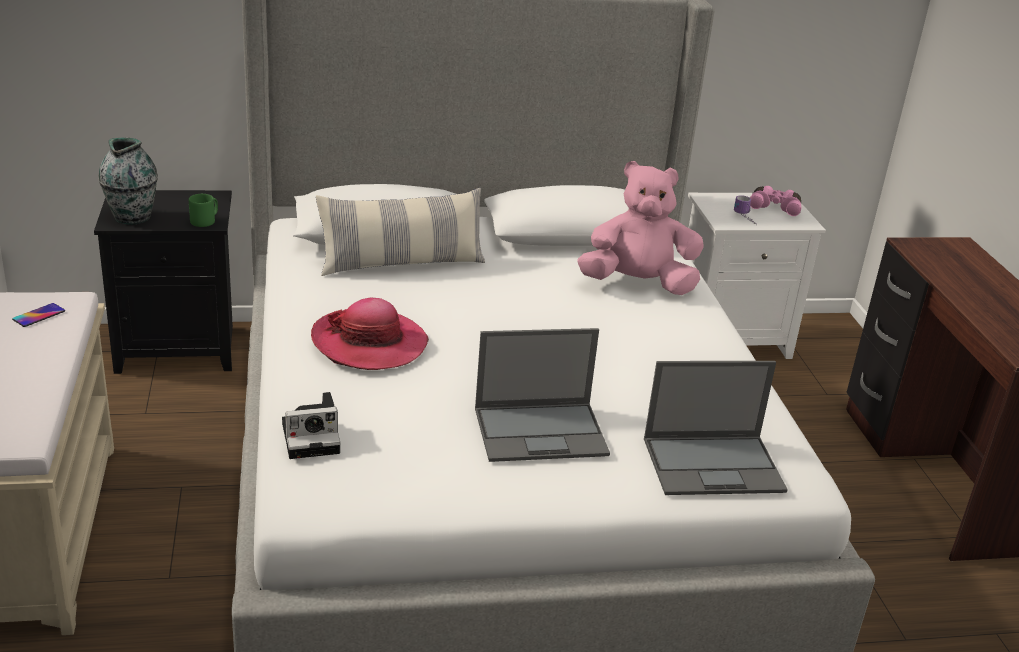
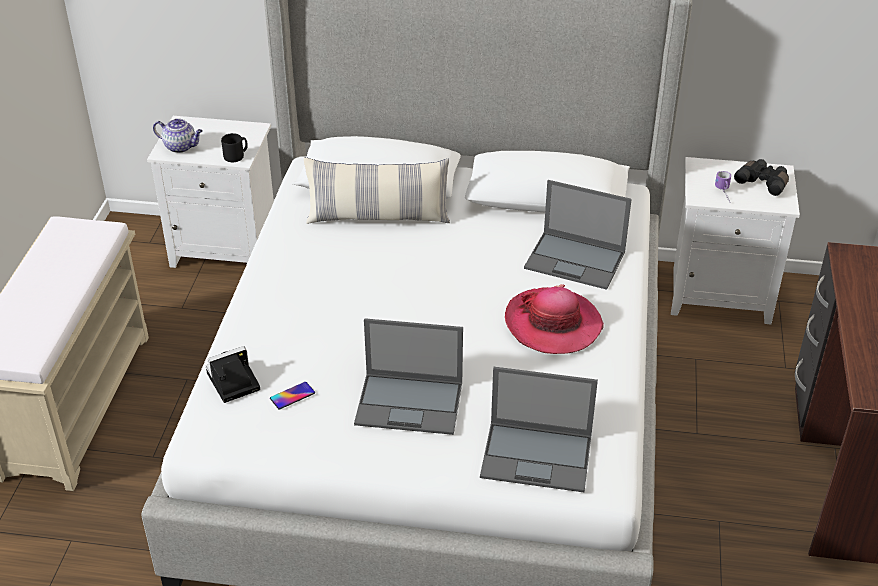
camera: 20 degrees right, 10 degrees up
phone [12,303,65,327] -> phone moved to [270,382,315,409]
black nightstand [94,190,233,374] -> white nightstand [147,116,274,268]
vase [98,138,158,225] -> teapot [153,119,203,153]
green mug [189,194,218,227] -> black mug [221,133,248,162]
camera [282,392,341,459] -> camera turned 150 degrees clockwise [206,346,260,403]
hat [311,298,429,370] -> hat moved to [505,284,604,354]
pink plush toy [577,161,704,295] -> laptop [524,180,632,290]
pink binoculars [750,186,801,216] -> black binoculars [734,159,789,196]

